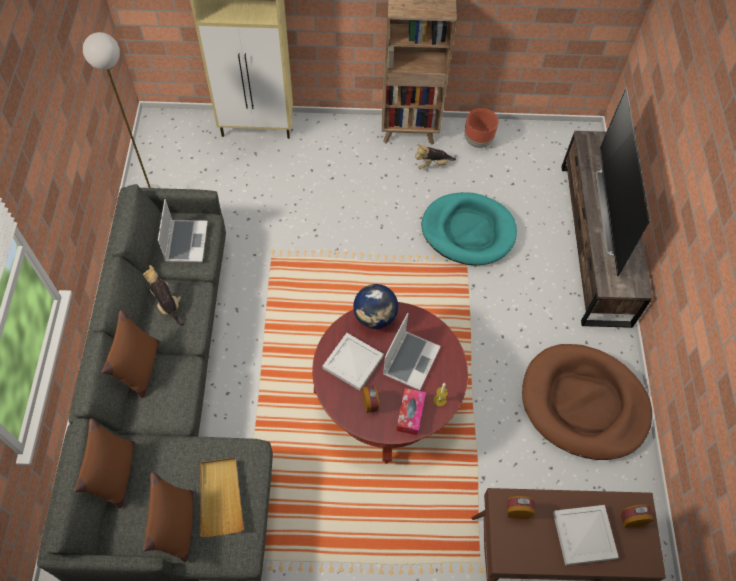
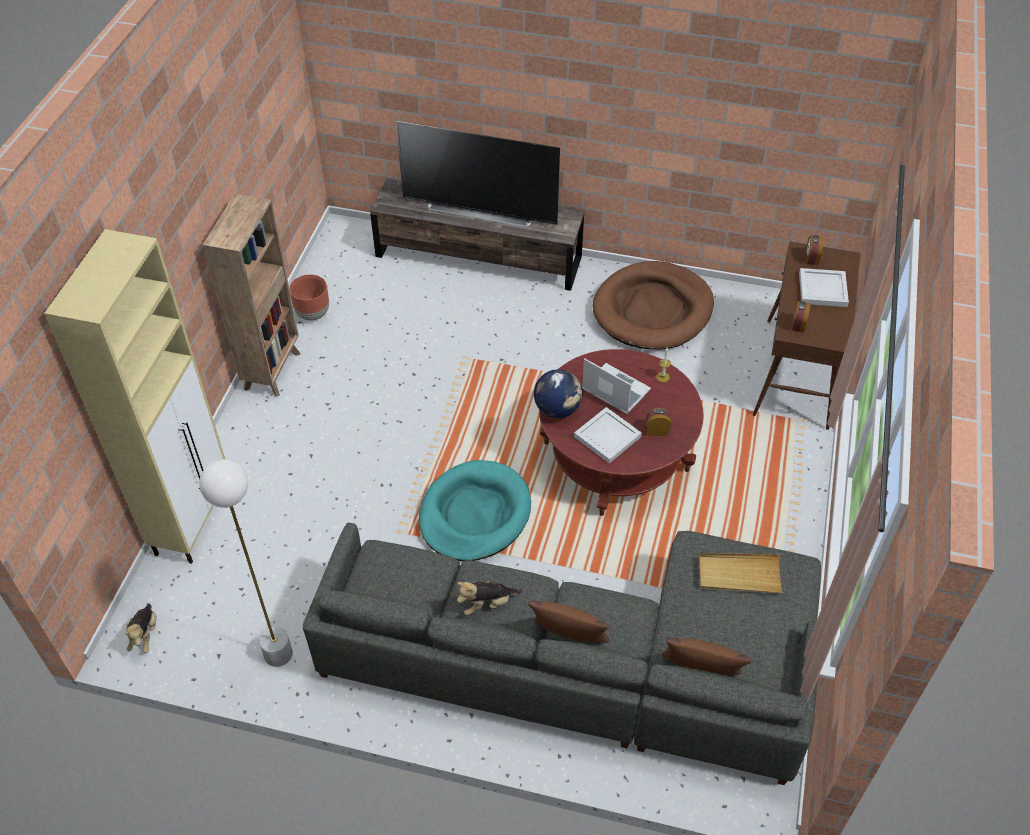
camera: 75 degrees left, 10 degrees down
brown pillow [143,472,193,562] -> none
laptop [158,199,208,262] -> none
tissue box [396,388,426,435] -> none
plush toy [415,144,456,169] -> plush toy moved to [125,603,157,653]
turquoise dog bed [421,192,517,265] -> turquoise dog bed moved to [419,460,531,561]

